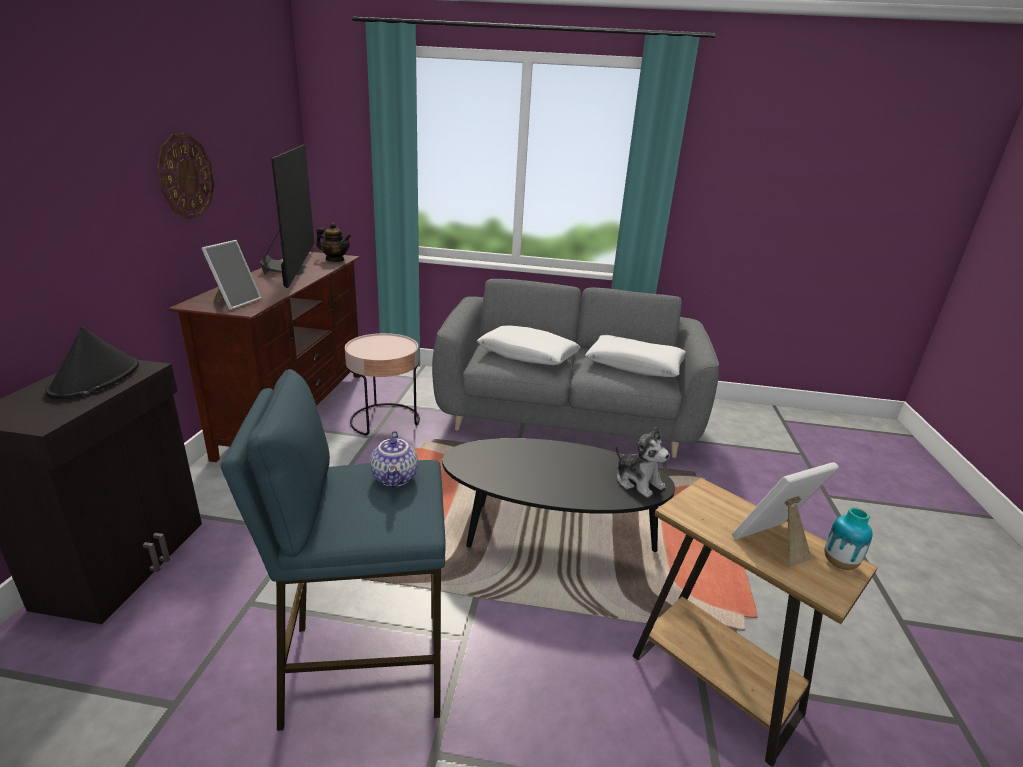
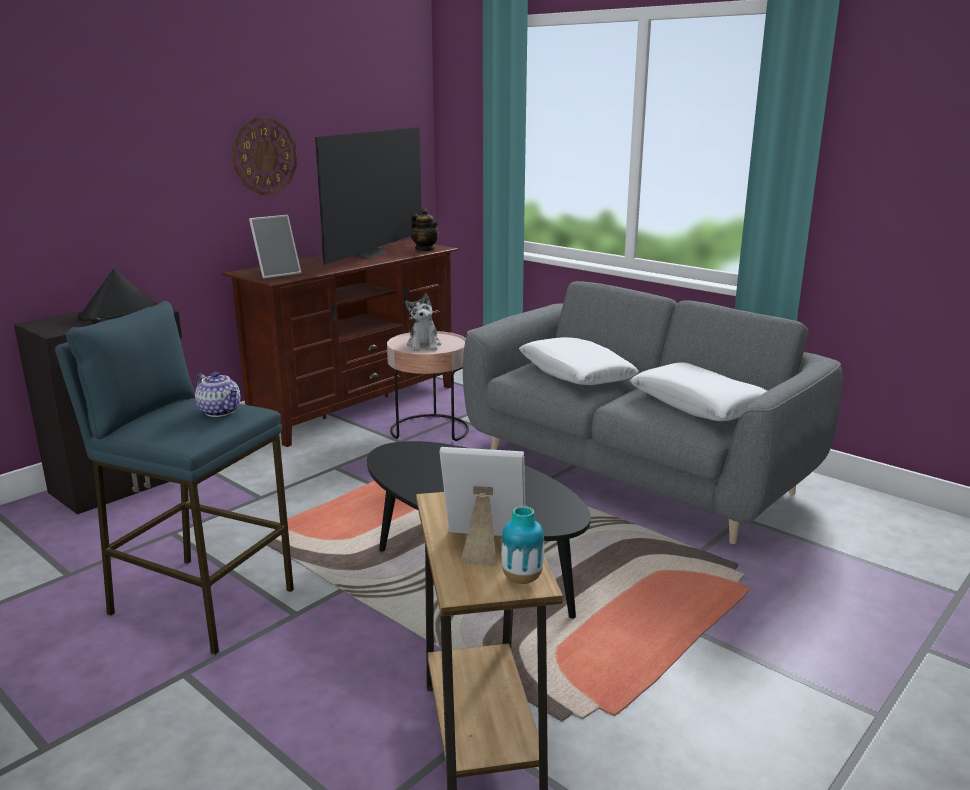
camera: 35 degrees right, 5 degrees down
teapot [370,431,418,487] -> teapot turned 75 degrees counterclockwise [195,372,240,417]
plush toy [615,427,670,498] -> plush toy moved to [405,293,441,351]

